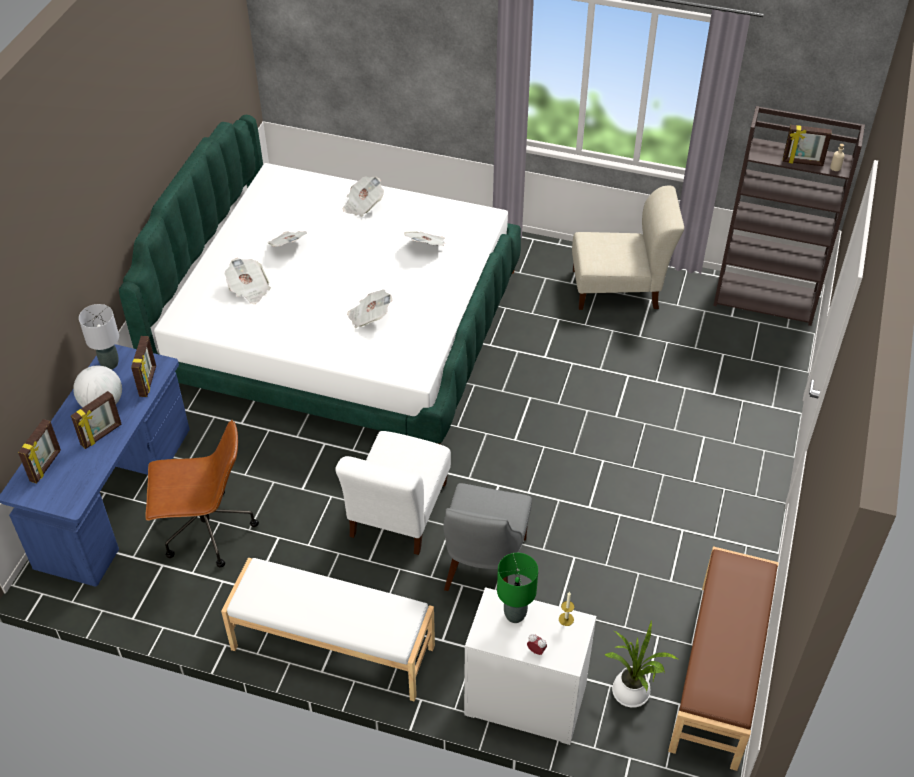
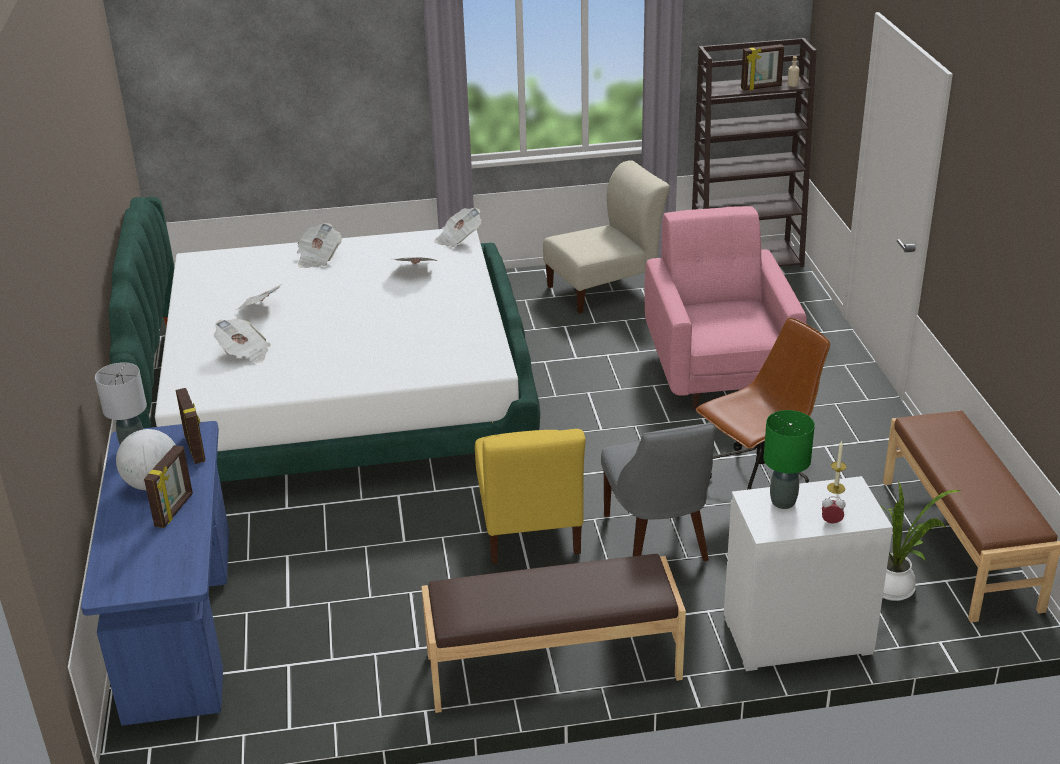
camera: 25 degrees left, 15 degrees down
picture frame [18,419,61,483] -> none
brown office chair [146,420,259,567] -> brown office chair moved to [696,318,830,490]
white bench [221,558,435,701] -> brown bench [421,554,686,713]
white chair [335,431,451,555] -> yellow chair [475,429,586,564]
newspaper [347,289,392,328] -> newspaper moved to [434,208,482,247]
none -> pink armchair [645,206,807,409]

